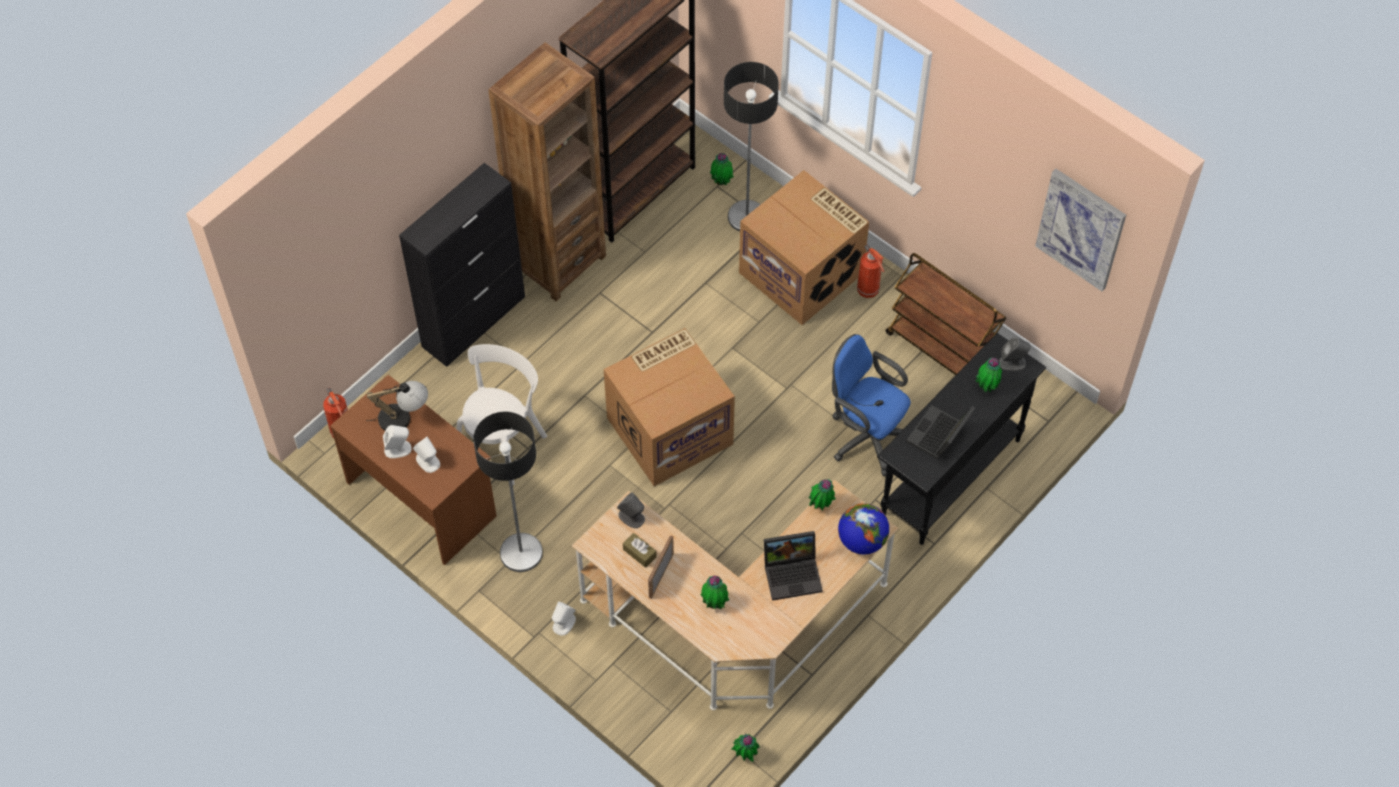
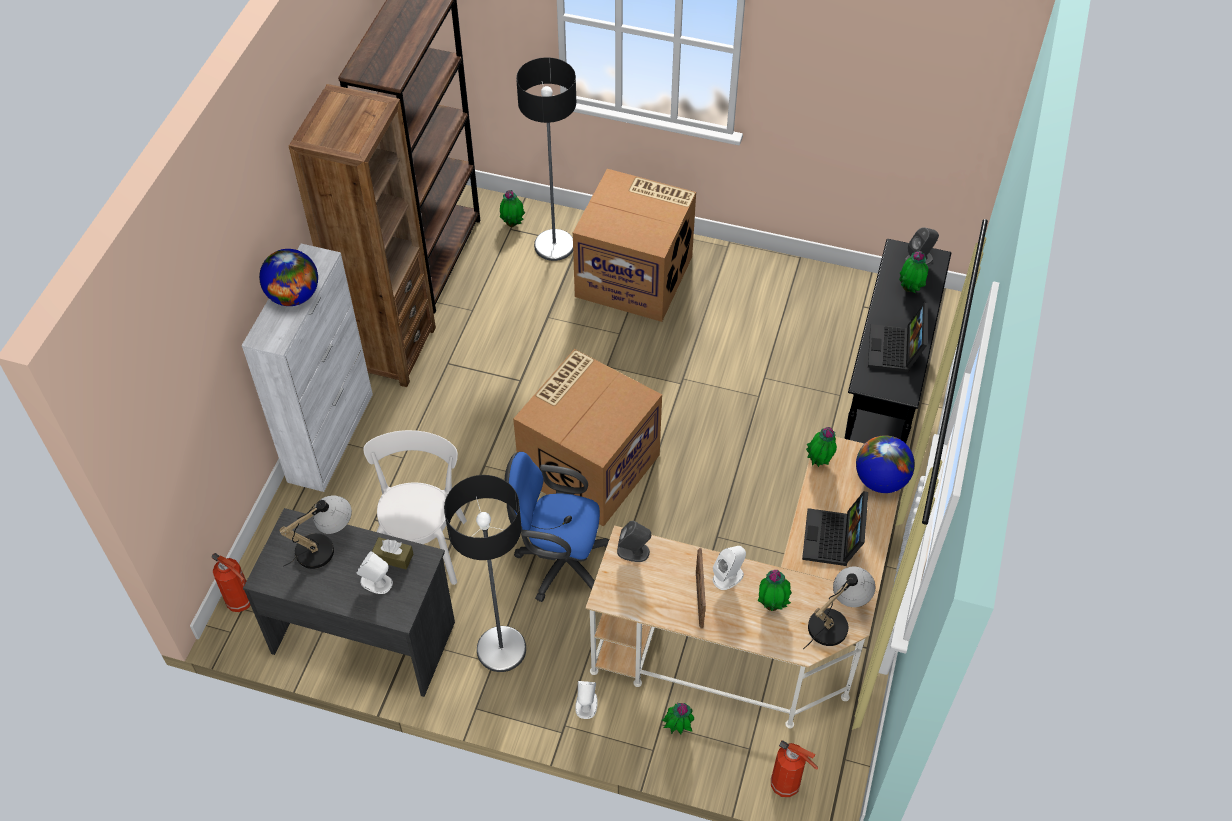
camera: 25 degrees left, 5 degrees down
brown desk [330,375,496,565] -> grey desk [243,508,455,697]
white speaker [383,425,412,458] -> white speaker moved to [713,546,746,590]
black cabinet [399,163,525,367] -> white cabinet [242,243,373,492]
brown tissue box [623,533,657,568] -> brown tissue box moved to [372,537,413,569]
potted plant [732,733,759,762] -> potted plant moved to [662,702,694,734]
laptop [764,531,823,601] -> laptop turned 135 degrees clockwise [802,491,868,566]
blue office chair [832,334,911,476] -> blue office chair moved to [505,452,609,602]
fire extinguisher [857,245,884,298] -> fire extinguisher moved to [771,740,818,797]
brown cart [885,253,1006,375] -> none
picture [1035,169,1126,291] -> none
none -> globe [259,249,318,306]
none -> table lamp [803,567,876,649]

